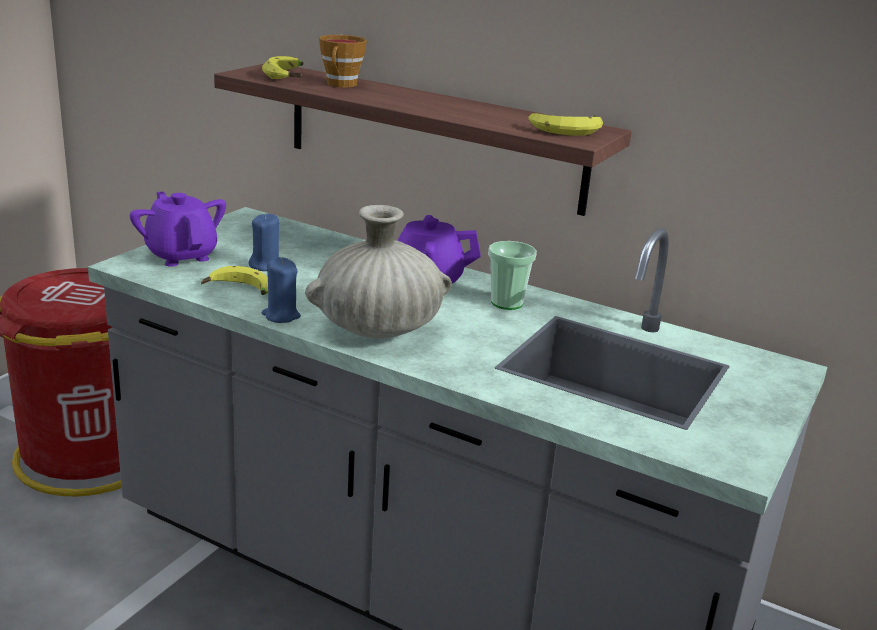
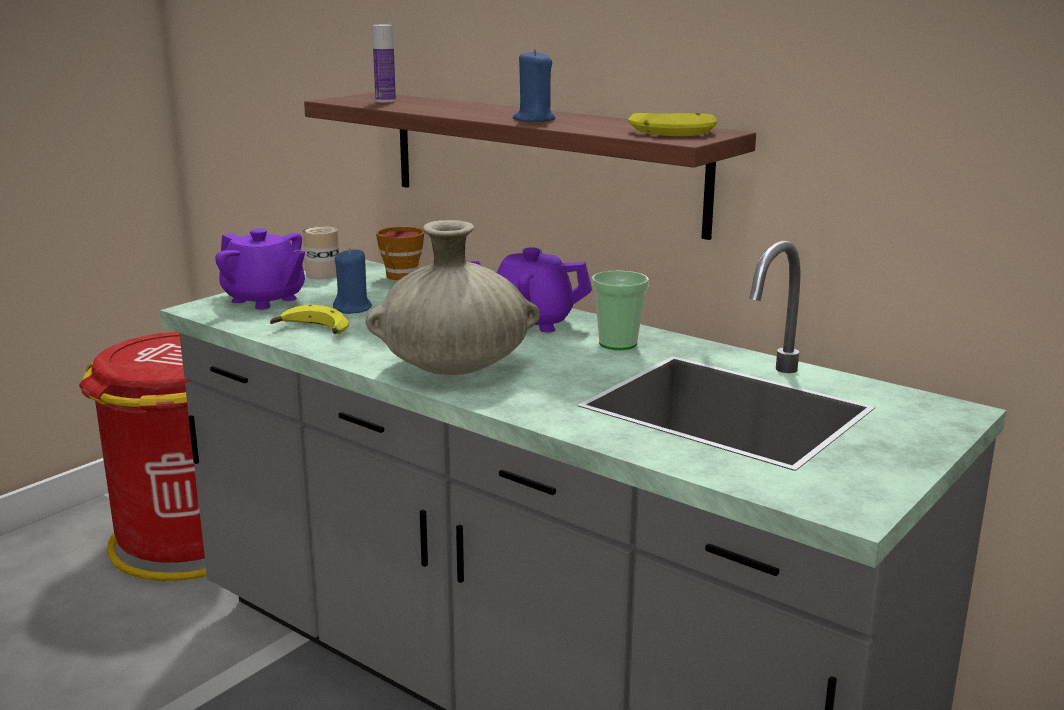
camera: 10 degrees right, 5 degrees down
purple teapot [130,191,226,267] -> purple teapot turned 150 degrees clockwise [215,229,305,310]
banana [262,56,303,79] -> bottle [373,25,396,102]
blue candle [262,257,301,323] -> blue candle moved to [513,49,555,122]
cup [319,35,367,87] -> cup moved to [376,226,424,280]
none -> can [303,226,339,279]

